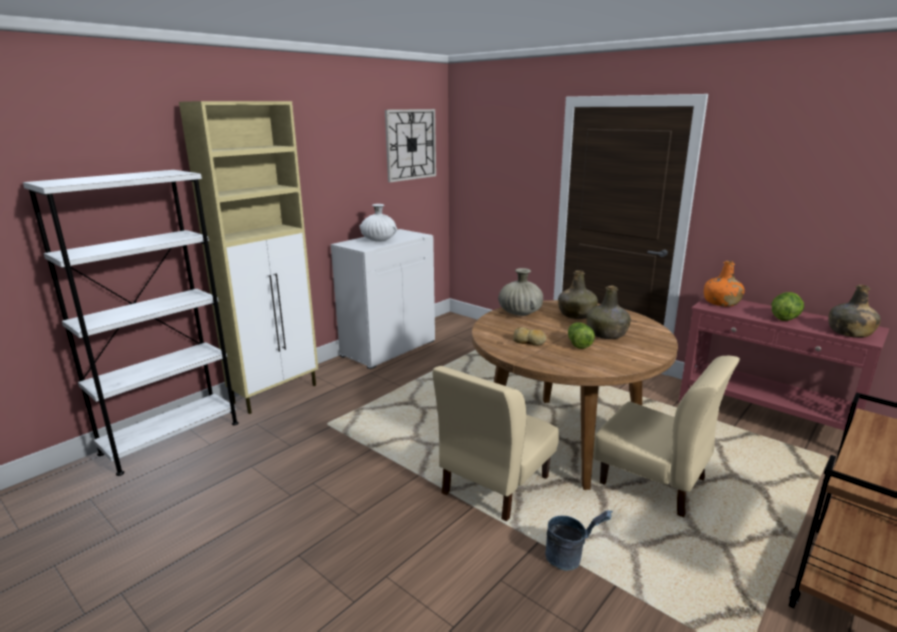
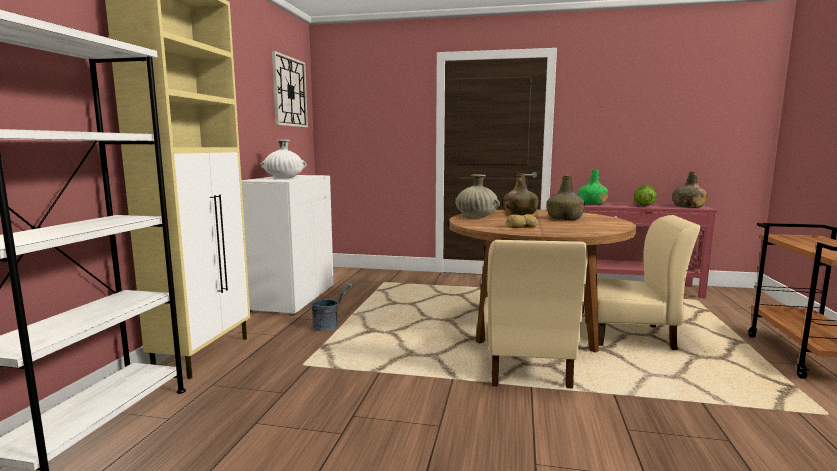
camera: 30 degrees left, 10 degrees down
grey bucket [545,510,613,571] -> grey bucket moved to [312,284,352,331]
lettuce [568,322,595,349] -> none
orange bottle [704,261,745,307] -> green bottle [578,170,609,205]

